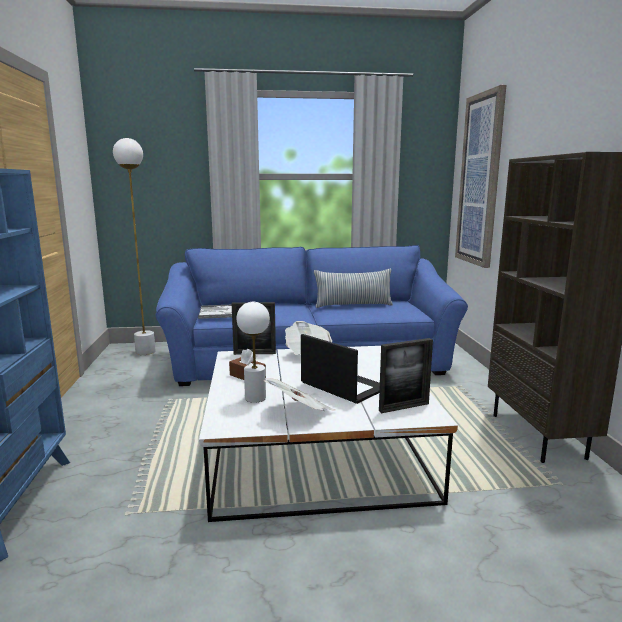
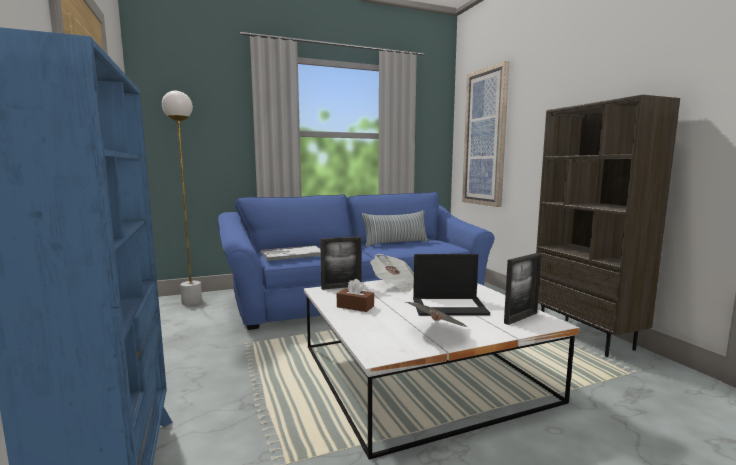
camera: 15 degrees left, 5 degrees down
white table lamp [237,302,270,403] -> none
laptop [301,334,380,404] -> laptop turned 150 degrees clockwise [413,254,490,316]

